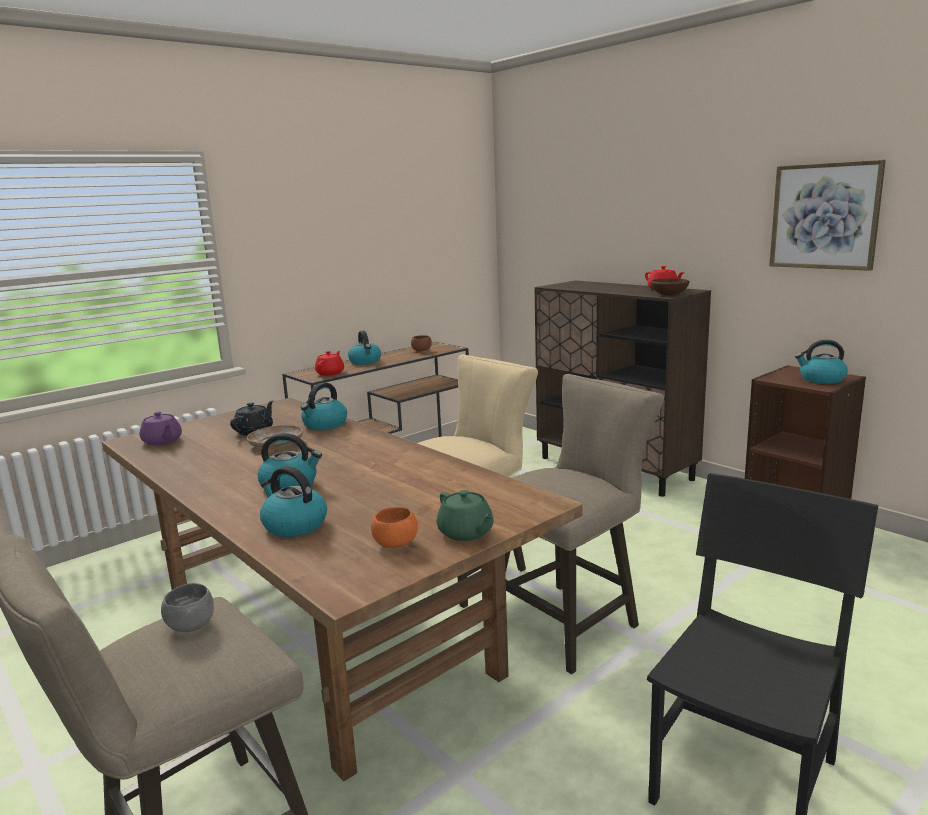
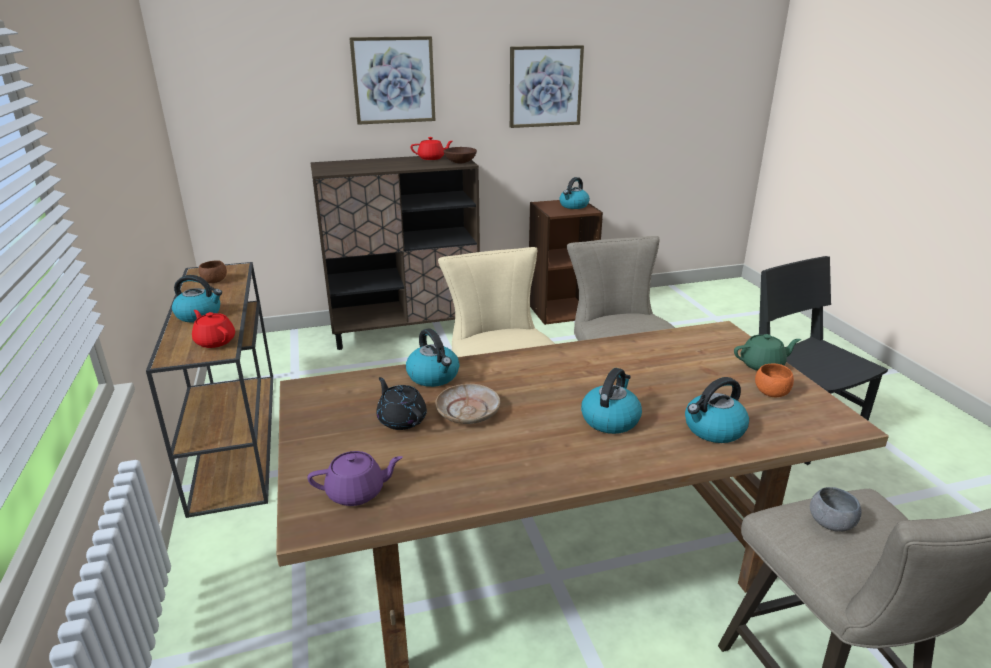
camera: 65 degrees left, 10 degrees up
none -> picture [349,36,435,125]

